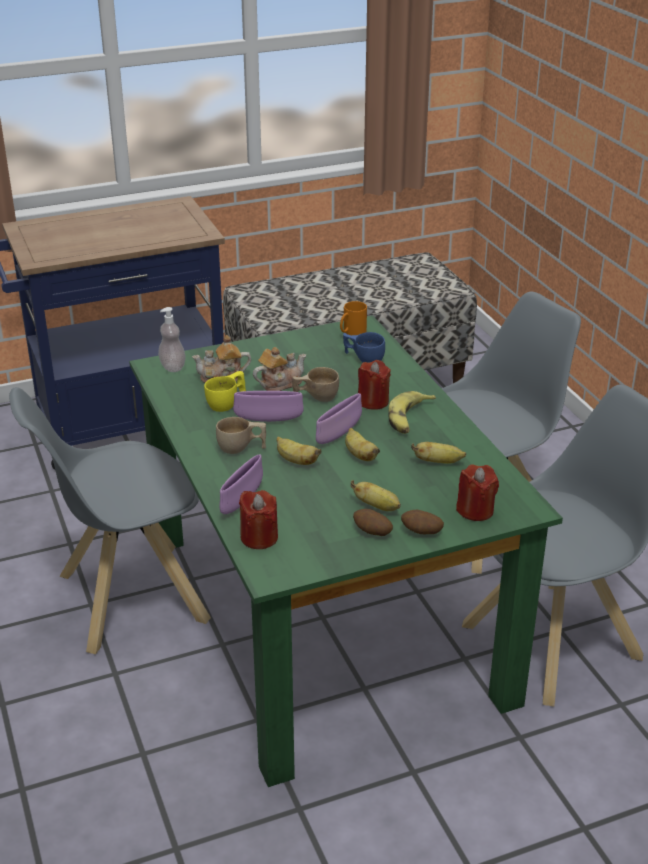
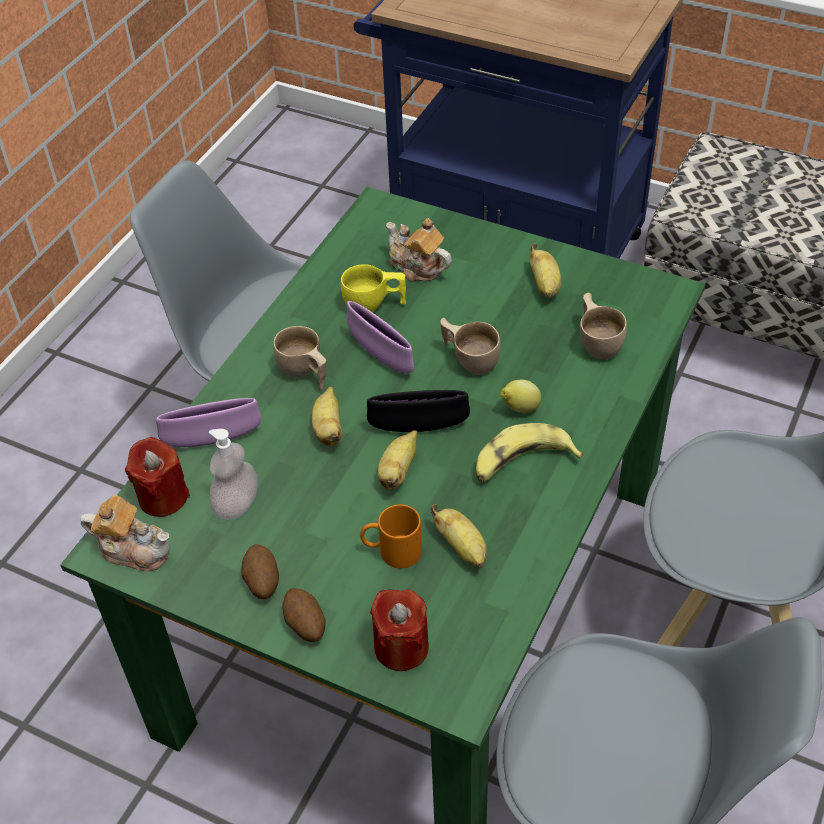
camera: 50 degrees right, 15 degrees up
soap dispenser [158,307,186,372] -> soap dispenser moved to [209,429,258,520]
teapot [253,347,306,391] -> teapot moved to [81,495,170,571]
purple bowl [316,393,362,444] -> black bowl [367,390,470,432]
orange mug [340,301,367,335] -> orange mug moved to [360,504,422,568]
blue cup [343,332,385,363] -> beige cup [580,293,627,360]
banana [351,480,401,511] -> banana moved to [530,243,561,298]
red candle [358,360,391,410] -> lemon [500,380,541,413]

